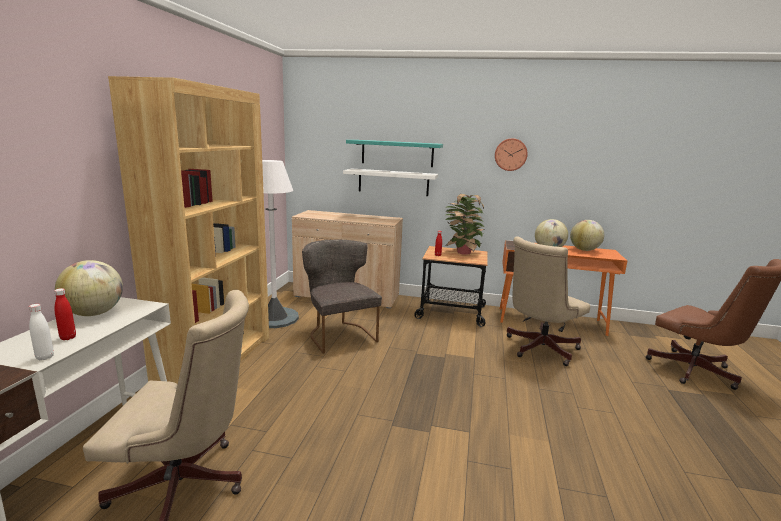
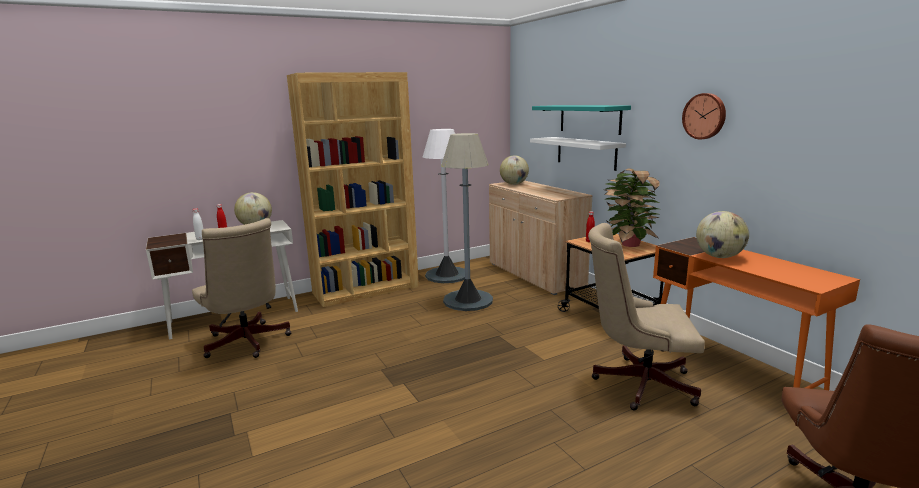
camera: 50 degrees right, 0 degrees up
grey chair [302,240,382,354] -> grey floor lamp [441,133,493,311]
globe [570,220,604,251] -> globe moved to [500,155,529,185]

